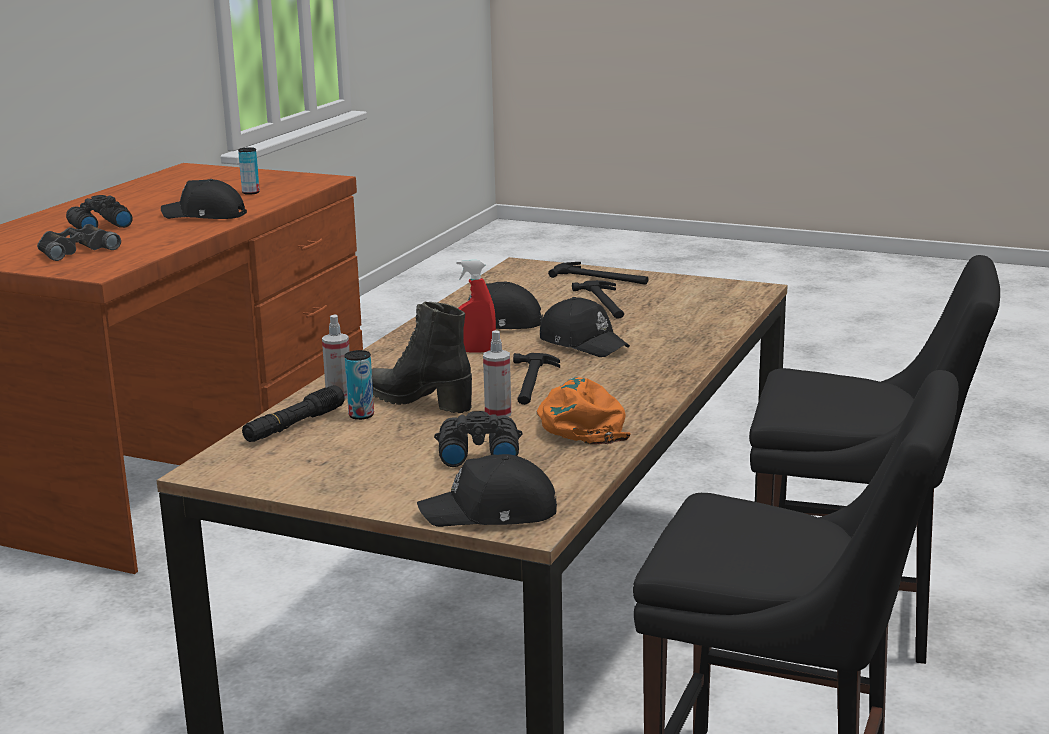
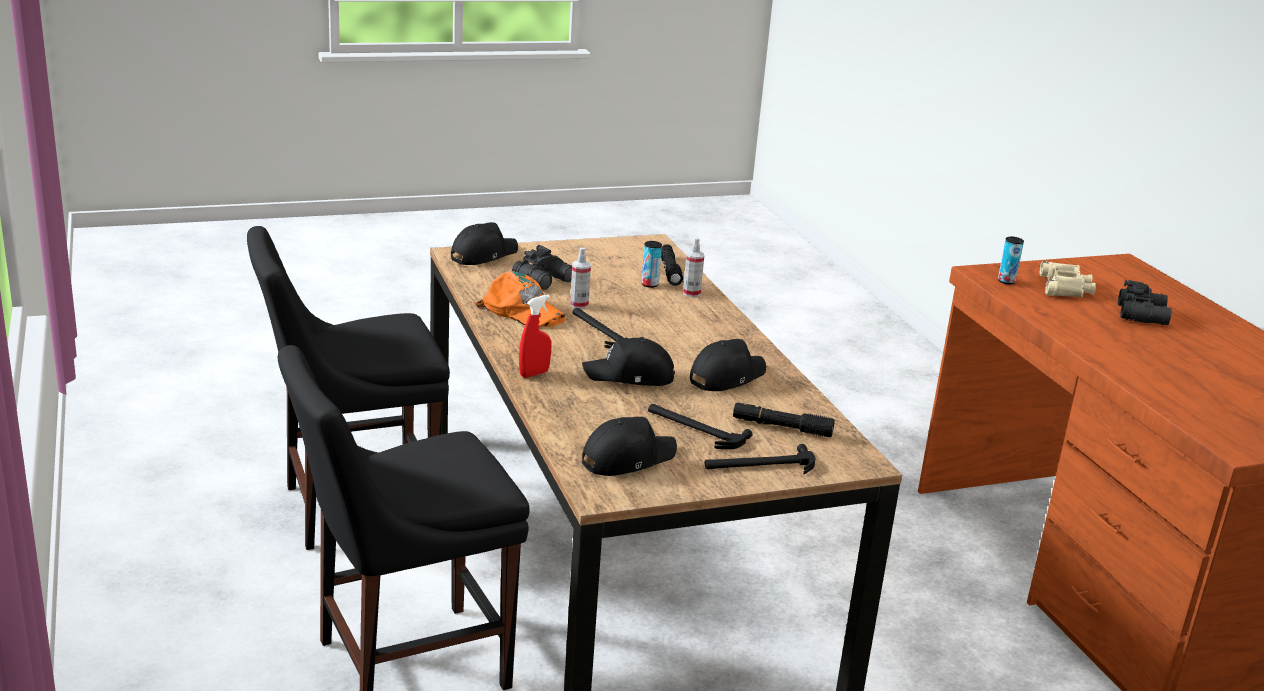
camera: 135 degrees right, 5 degrees up
black binoculars [37,224,121,261] -> beige binoculars [1039,261,1096,297]
black cap [161,179,247,219] -> black cap moved to [582,417,677,476]
can [238,147,260,195] -> can moved to [998,237,1024,284]
black boot [372,302,472,413] -> none
red spray bottle [457,259,496,352] -> red spray bottle moved to [519,295,551,378]
none -> black flashlight [733,403,835,437]

